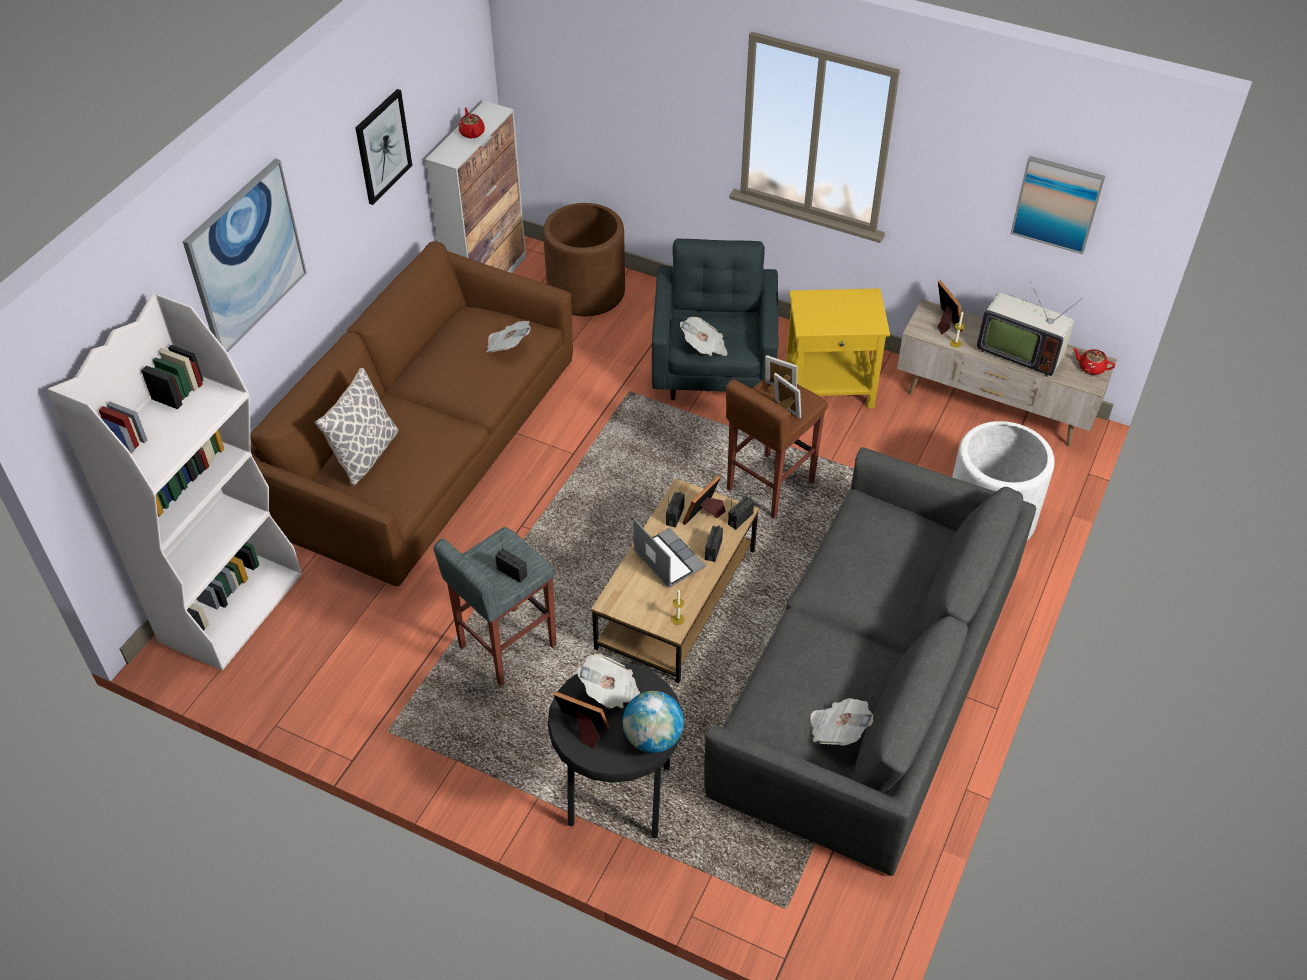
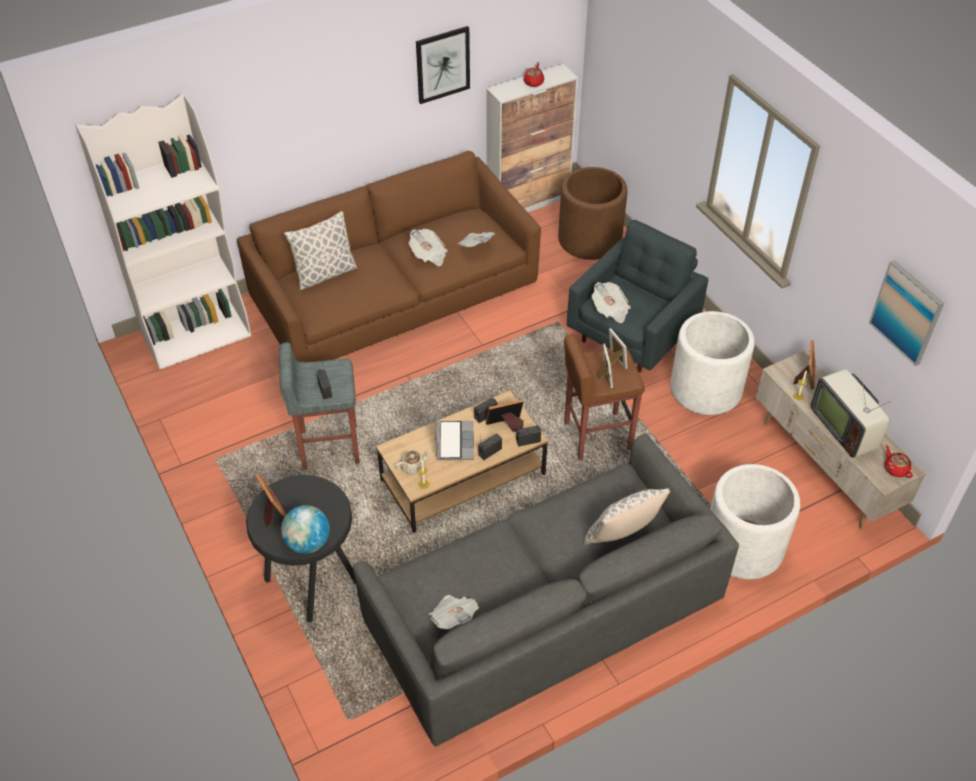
camera: 35 degrees right, 0 degrees up
picture [183,158,307,353] -> none
newspaper [577,654,640,709] -> newspaper moved to [408,229,448,266]
yellow side table [786,288,890,408] -> white planter [670,311,755,415]
none -> beige teapot [395,450,432,474]
none -> pillow [584,488,670,545]

